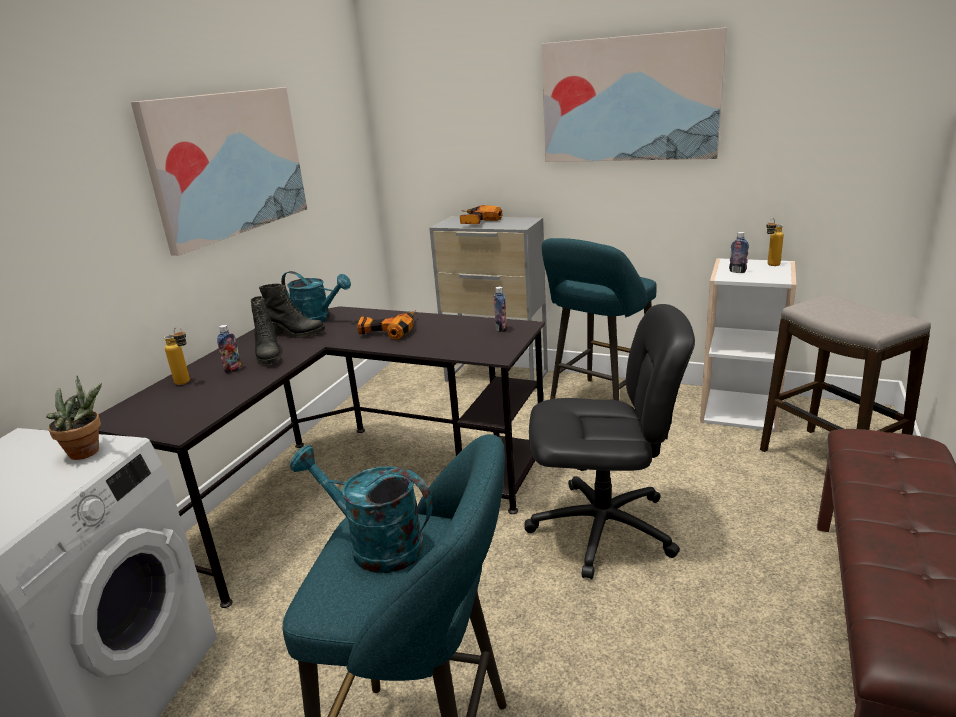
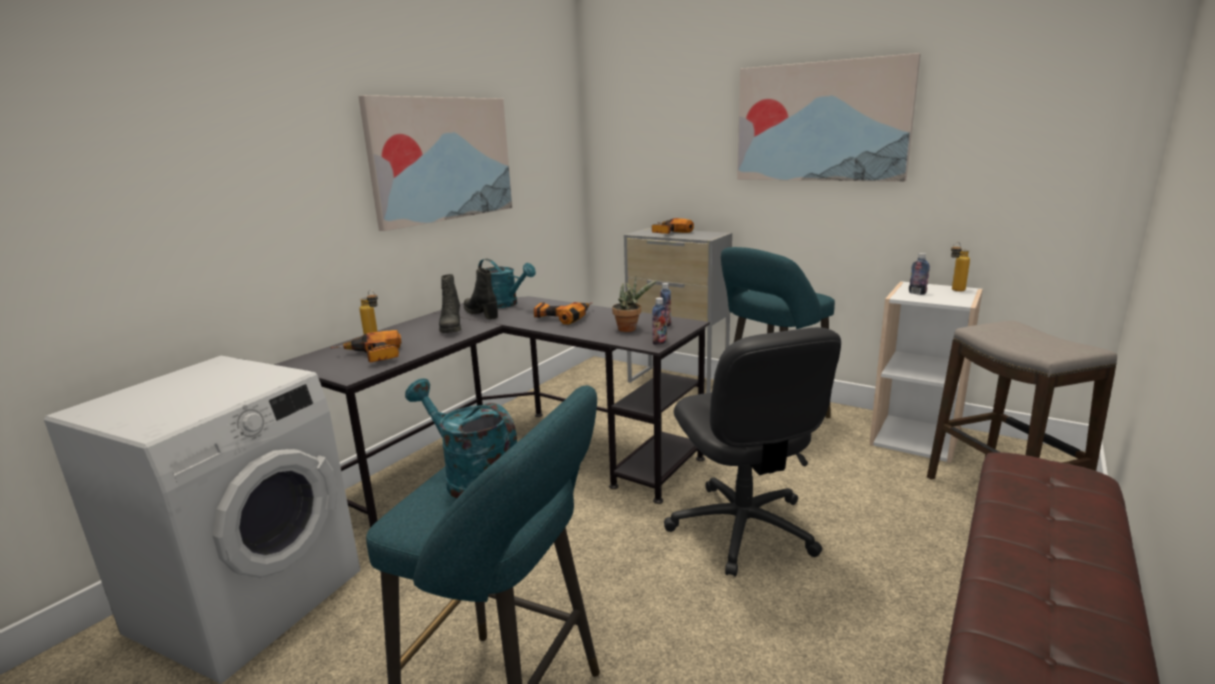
camera: 10 degrees right, 5 degrees down
potted plant [46,375,102,460] -> potted plant moved to [612,277,657,332]
bottle [217,325,242,373] -> bottle moved to [652,298,667,345]
black boot [259,283,325,338] -> black boot turned 150 degrees counterclockwise [464,268,498,320]
black office chair [524,304,695,579] -> black office chair turned 60 degrees clockwise [664,327,841,577]
none -> power drill [331,330,402,363]

